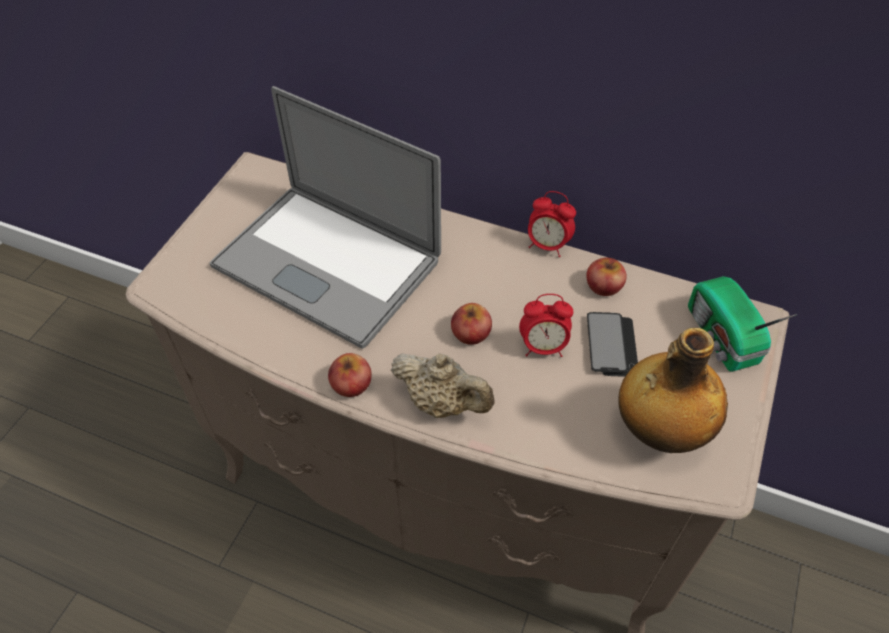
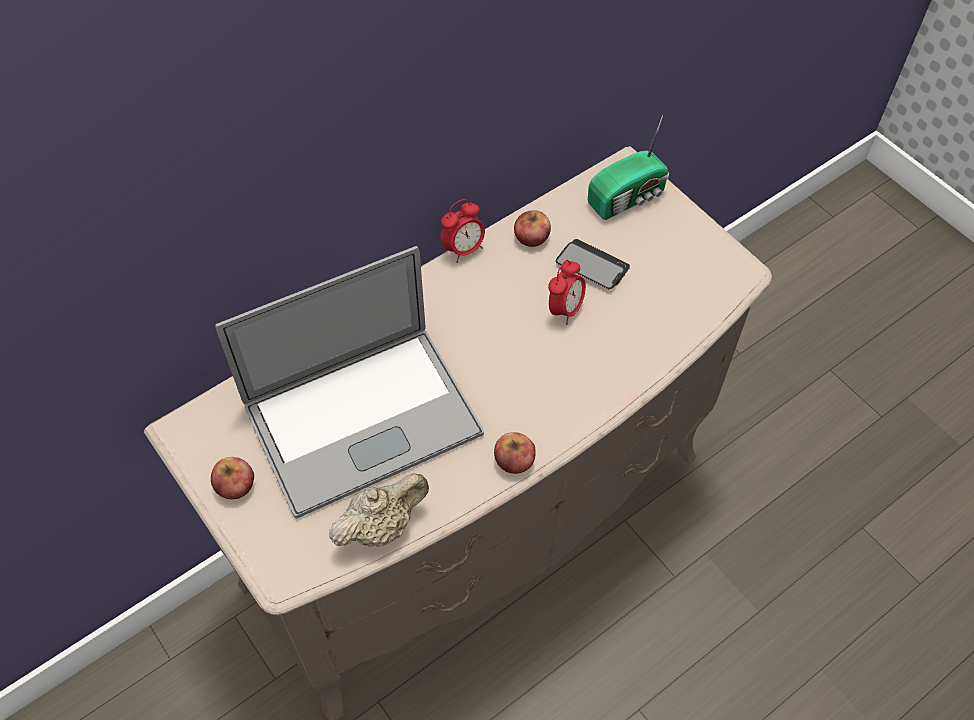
camera: 60 degrees left, 5 degrees up
beige teapot [391,353,495,418] -> beige teapot moved to [329,473,429,547]
apple [451,303,492,345] -> apple moved to [211,457,254,499]
bottle [618,328,728,453] -> none
radio [688,276,797,372] -> radio turned 45 degrees counterclockwise [588,115,669,220]

